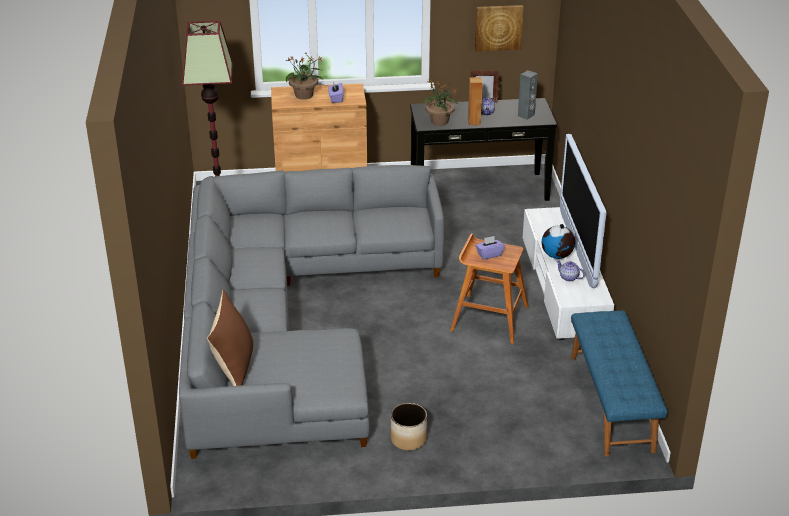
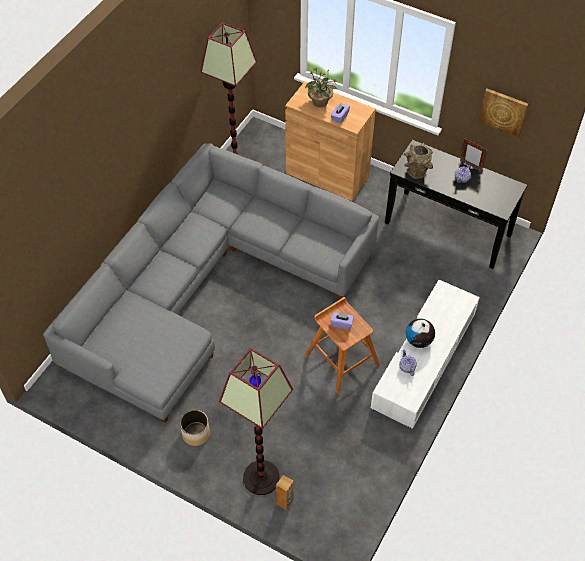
camera: 35 degrees right, 20 degrees up
brown pillow [207,290,253,386] -> none
potted plant [424,79,458,126] -> brown vase [403,143,433,179]
brown speaker [468,77,483,125] -> brown speaker moved to [276,475,294,511]
grey speaker [518,70,538,120] -> none
television [560,134,607,288] -> none
blue bench [571,311,668,457] -> none
none -> floor lamp [219,348,293,495]

